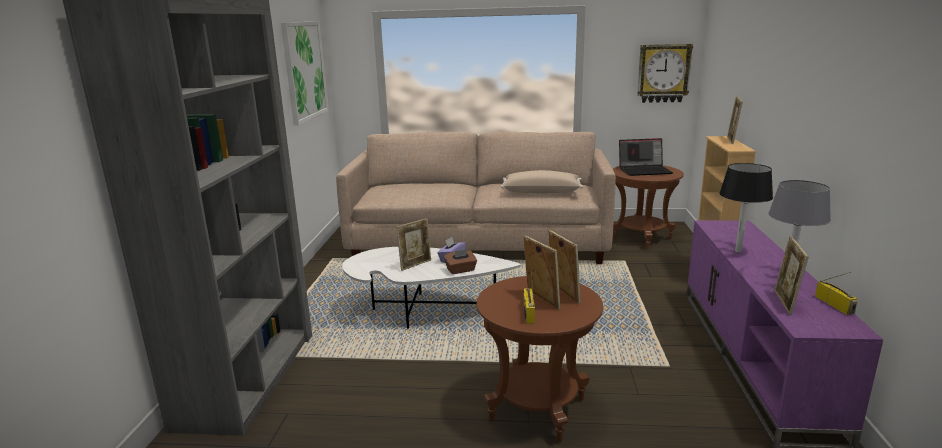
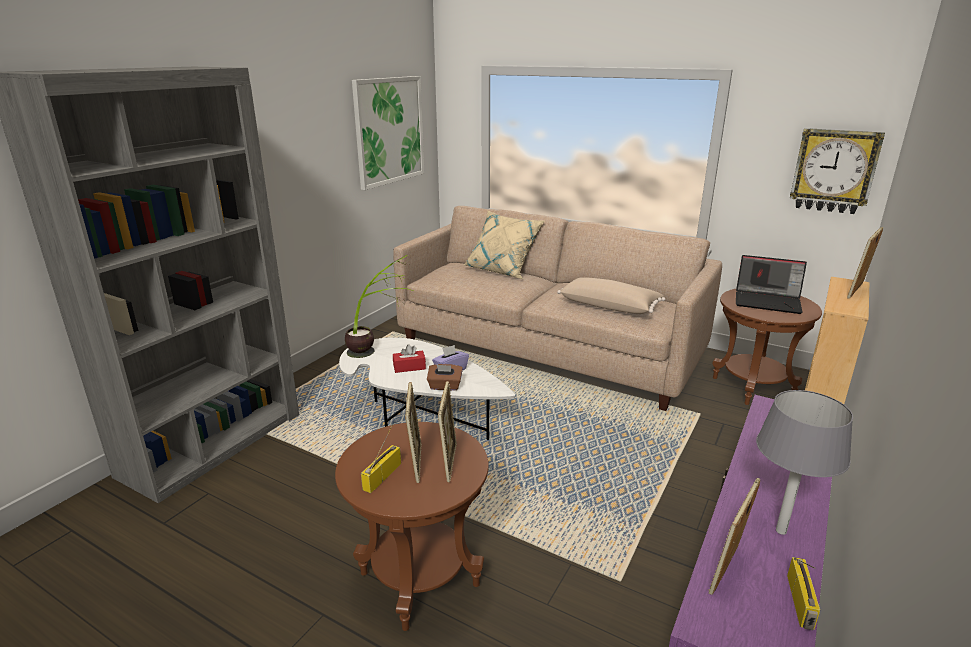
camera: 25 degrees right, 5 degrees up
picture frame [396,218,431,271] -> red tissue box [393,344,426,373]
black table lamp [719,163,773,253] -> none
none -> potted plant [345,255,414,358]
none -> beige pillow [463,211,545,279]

